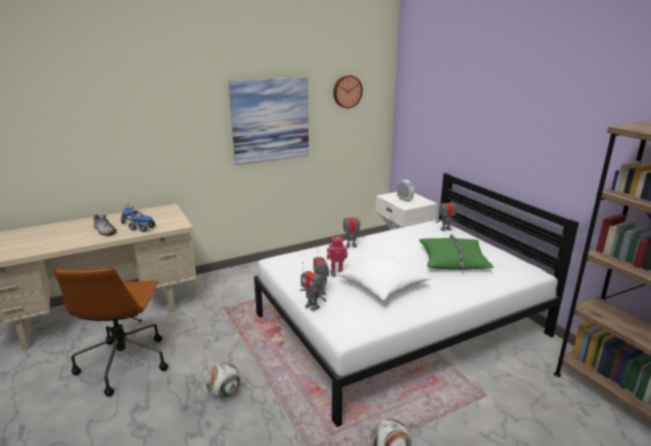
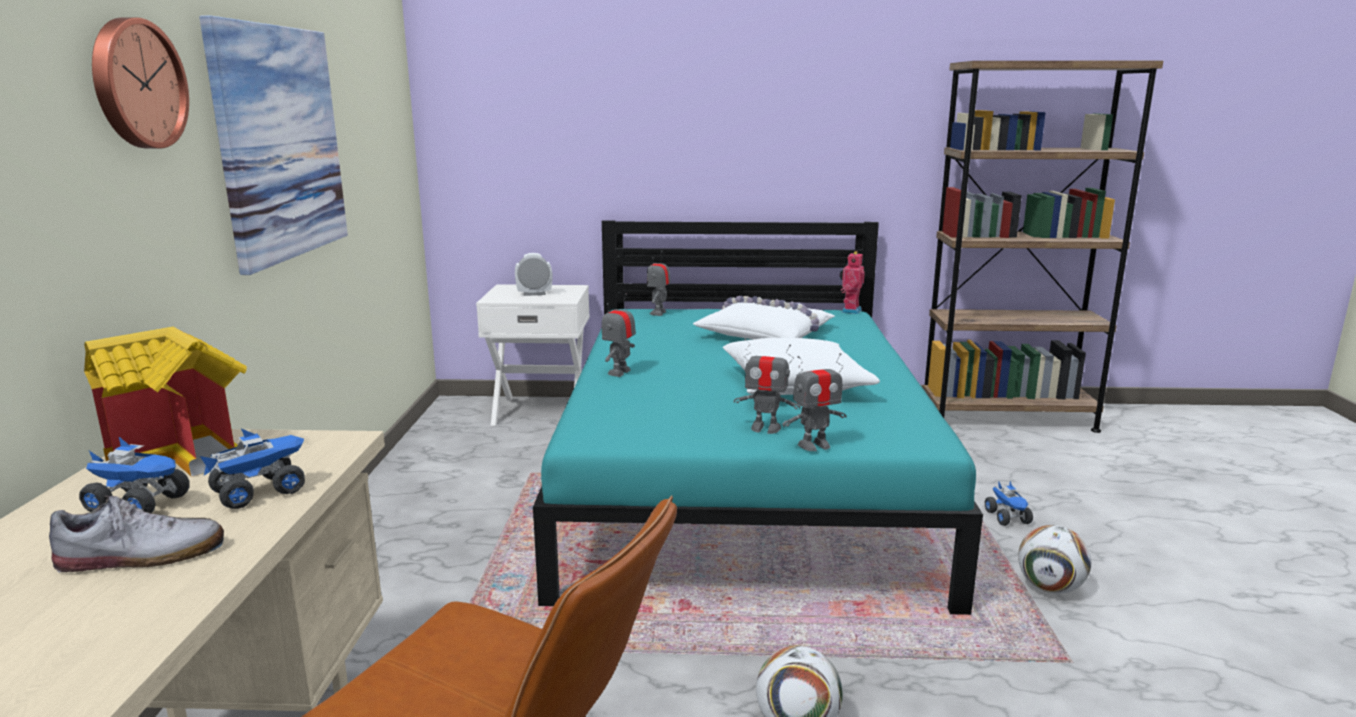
camera: 60 degrees left, 5 degrees down
white bed [254,173,579,427] -> turquoise bed [533,220,983,615]
toy robot [327,237,348,277] -> toy robot moved to [840,251,865,314]
wall clock [333,75,363,108] -> wall clock moved to [92,17,189,149]
green pillow [419,234,494,270] -> white pillow [693,296,835,340]
none -> toy house [84,327,247,477]
none -> toy truck [985,481,1033,526]

